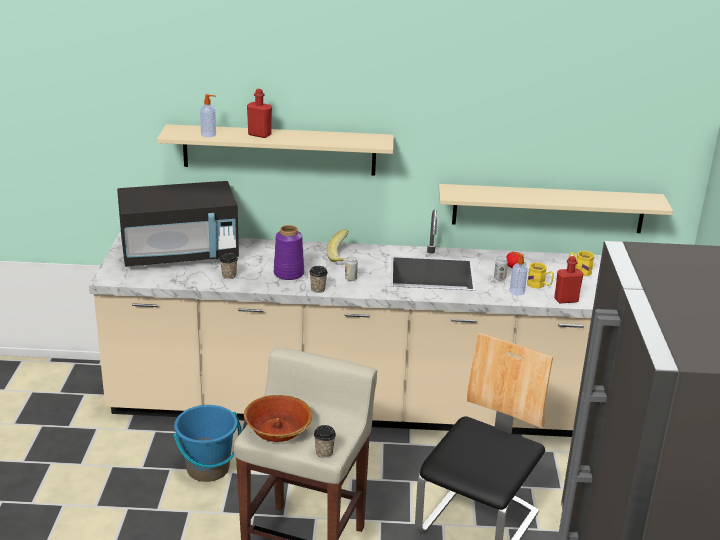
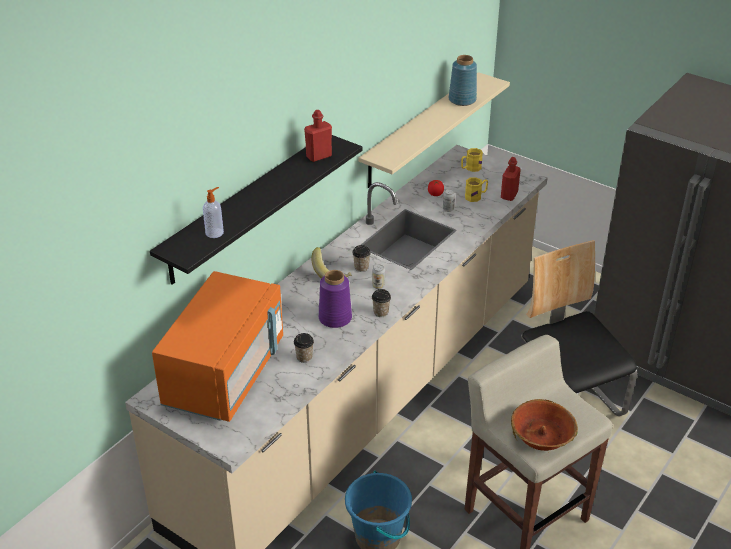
camera: 55 degrees left, 10 degrees up
black microwave [117,181,239,267] -> orange microwave [152,271,283,422]
beige shelf [157,124,394,176] -> black shelf [150,135,362,285]
red bottle [247,89,272,138] -> red bottle moved to [304,110,332,162]
cup [314,425,336,458] -> cup moved to [352,245,371,272]
soap dispenser [510,252,527,295] -> none
none -> blue vase [449,55,477,106]

